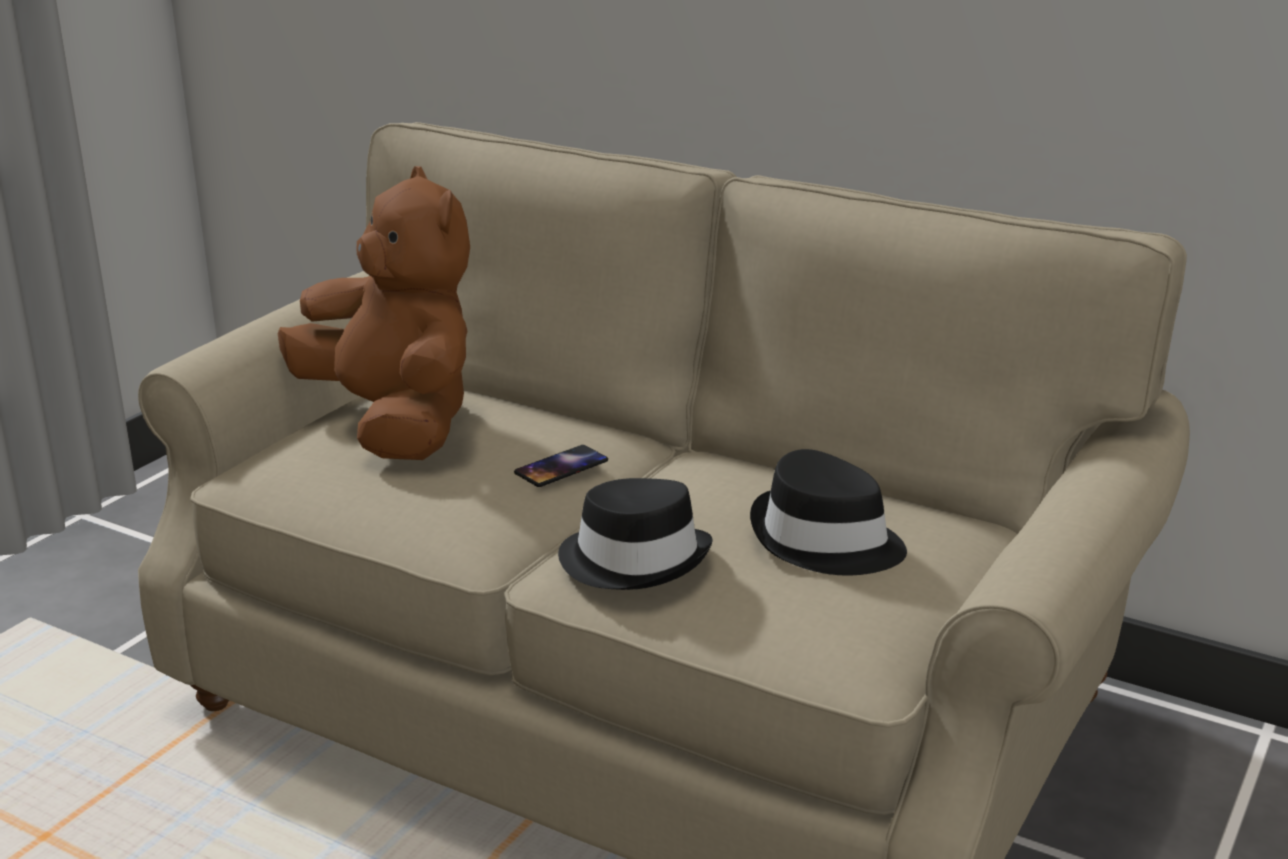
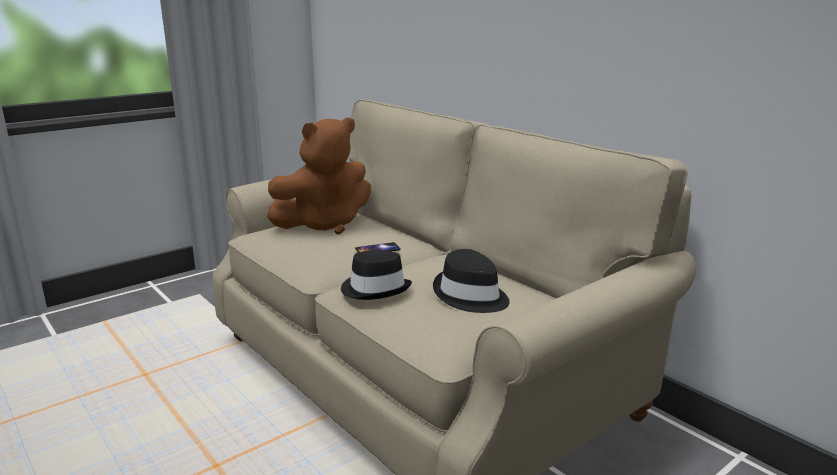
camera: 20 degrees right, 5 degrees down
brown plush toy [278,166,470,460] -> brown plush toy turned 75 degrees clockwise [267,118,371,234]

